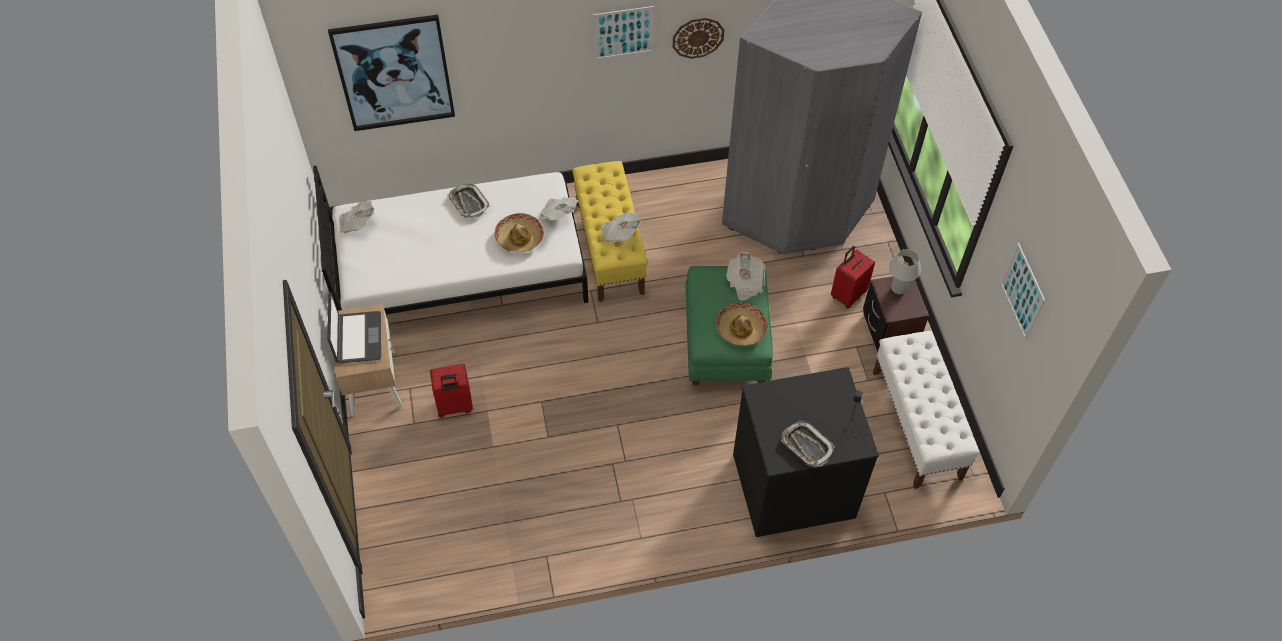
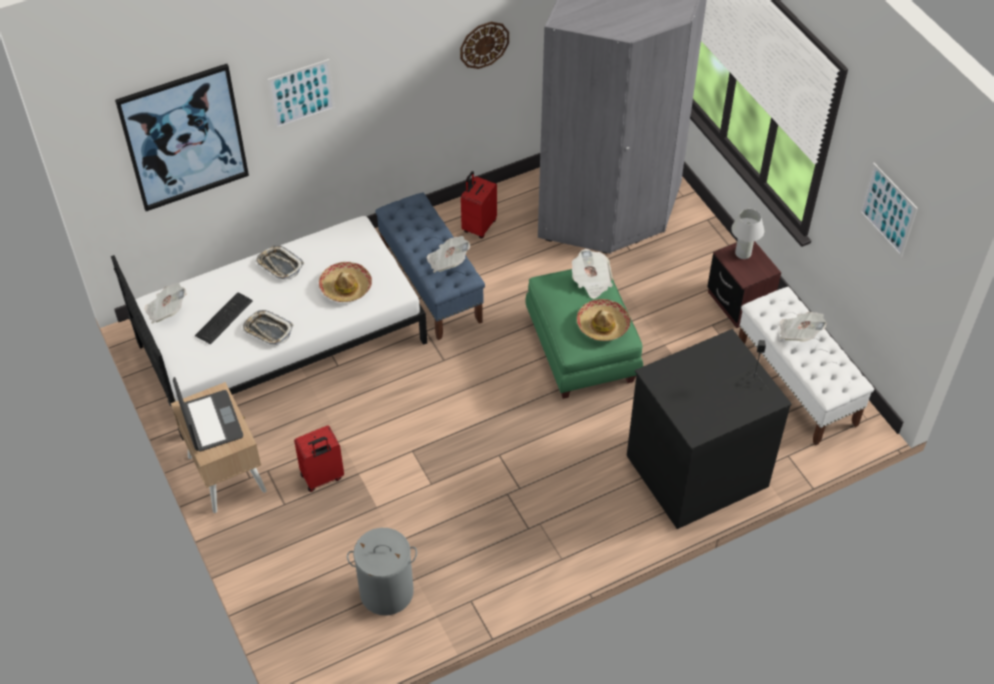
camera: 15 degrees left, 5 degrees down
newspaper [539,197,579,220] -> newspaper moved to [780,312,827,342]
yellow bench [572,161,648,302] -> blue bench [375,193,485,340]
picture [593,6,654,60] -> picture moved to [267,59,335,129]
tray [781,421,835,467] -> tray moved to [243,310,293,345]
red suitcase [831,246,875,308] -> red suitcase moved to [461,171,497,238]
none -> keyboard [195,292,253,344]
none -> grey laundry basket [347,528,417,615]

